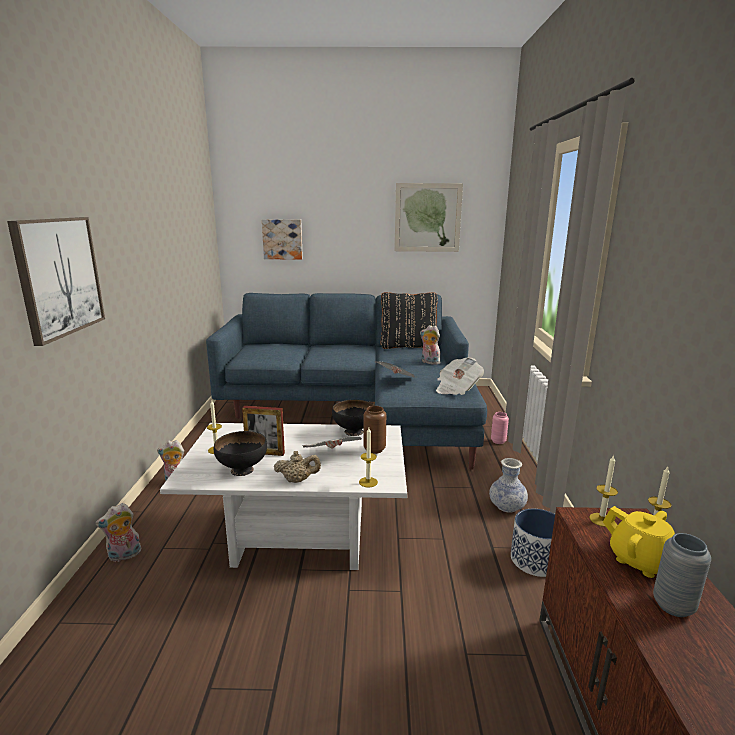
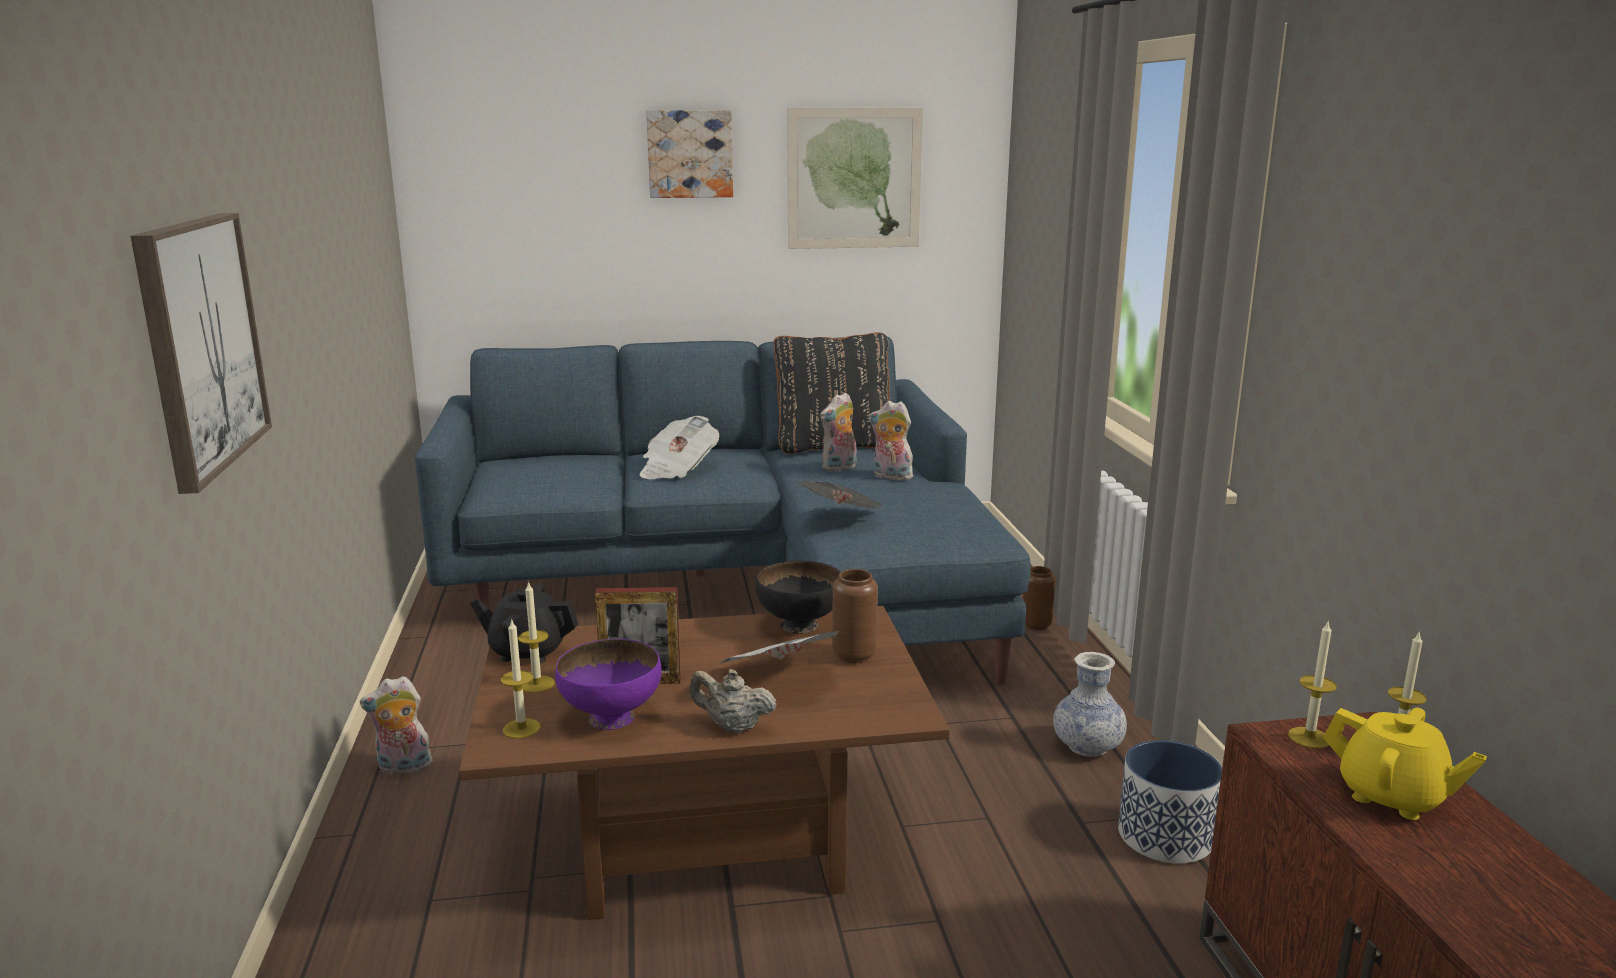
camera: 10 degrees left, 0 degrees up
plush toy [95,503,142,562] -> plush toy moved to [820,392,857,472]
white coffee table [160,423,407,570] -> brown coffee table [459,606,950,920]
black bowl [214,431,267,476] -> purple bowl [555,639,662,730]
picture [262,219,303,260] -> picture moved to [646,110,733,198]
beige teapot [274,451,321,483] -> beige teapot turned 150 degrees counterclockwise [689,669,776,733]
candle [359,428,378,487] -> candle moved to [501,618,541,739]
newspaper [436,357,484,395] -> newspaper moved to [640,416,719,479]
pink vase [491,412,509,444] -> brown vase [1023,566,1056,630]
grey vase [653,533,711,617] -> none
none -> black teapot [471,583,578,663]

